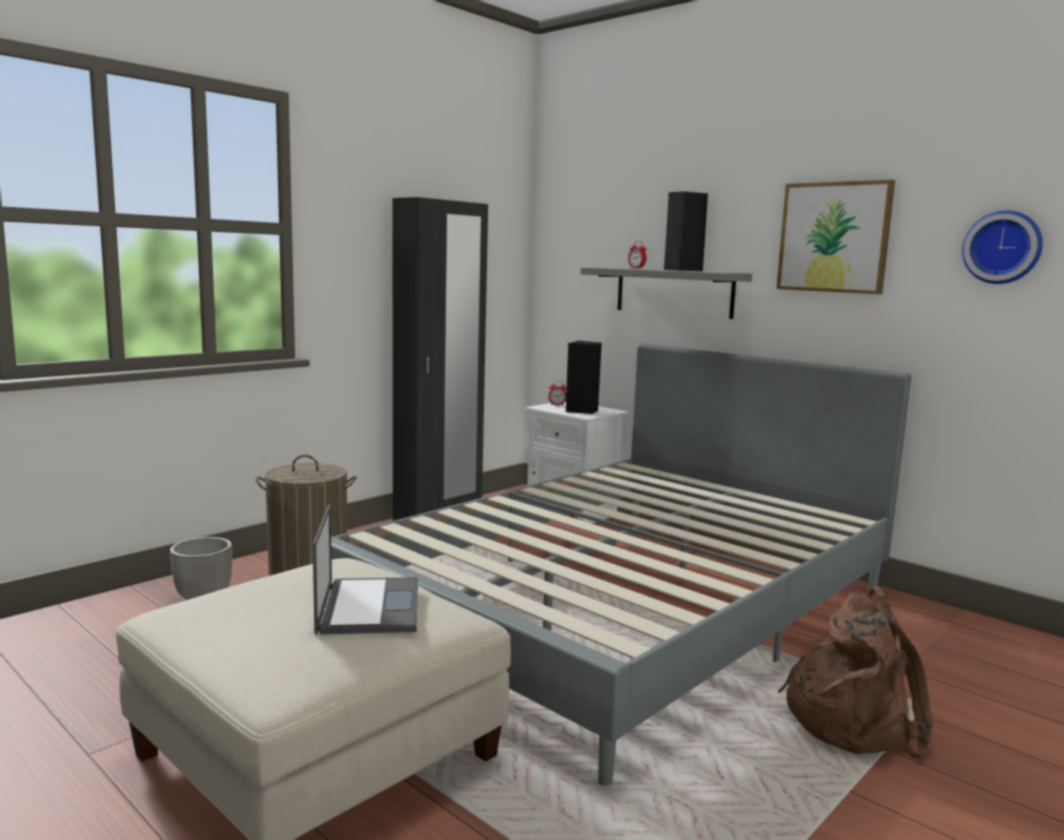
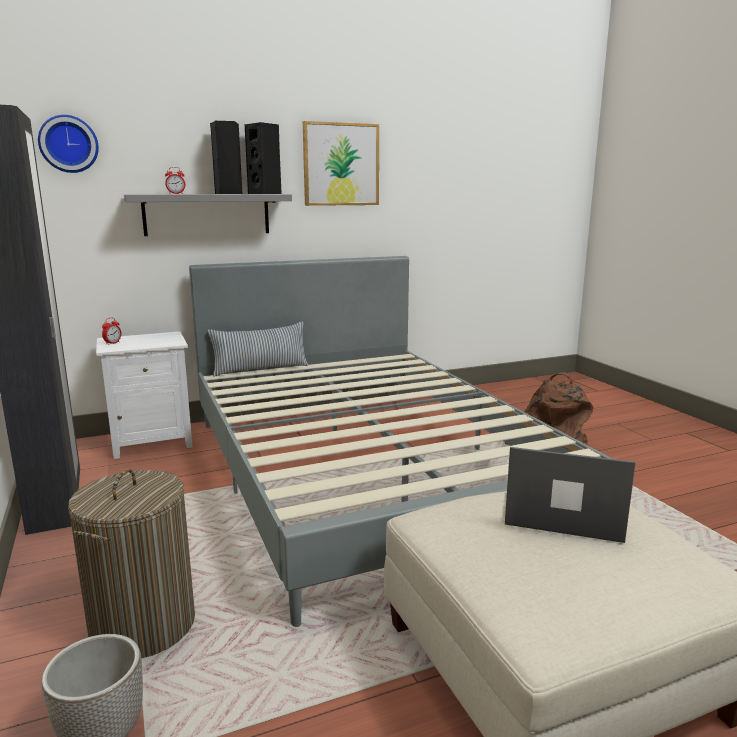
camera: 65 degrees left, 5 degrees up
black speaker [566,341,602,414] -> black speaker moved to [245,122,282,194]
wall clock [962,210,1043,284] -> wall clock moved to [38,115,99,173]
none -> pillow [208,322,308,377]

